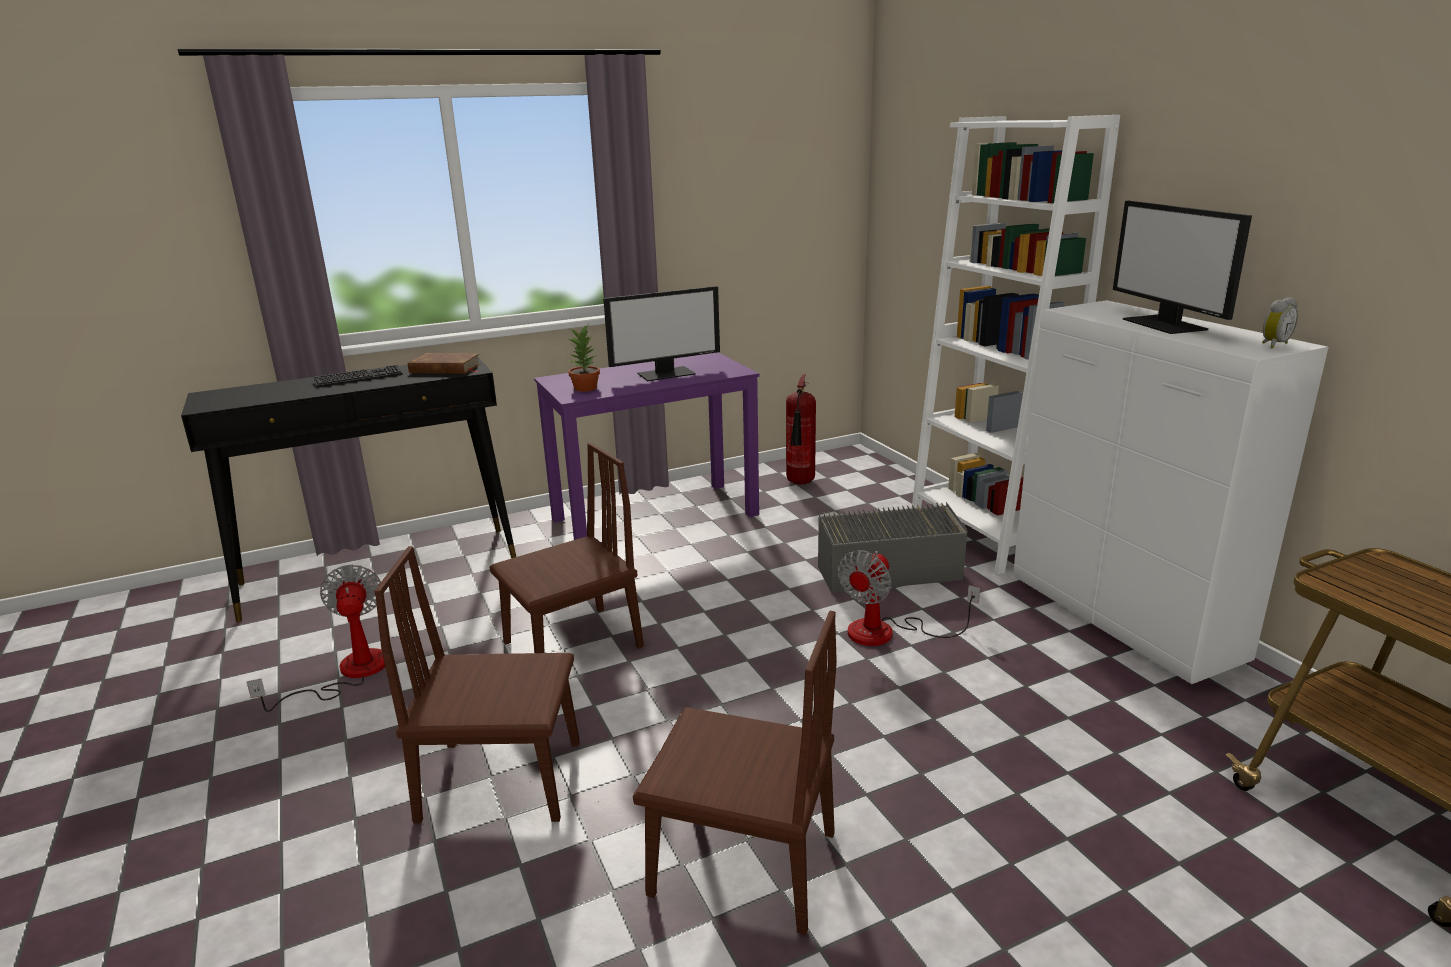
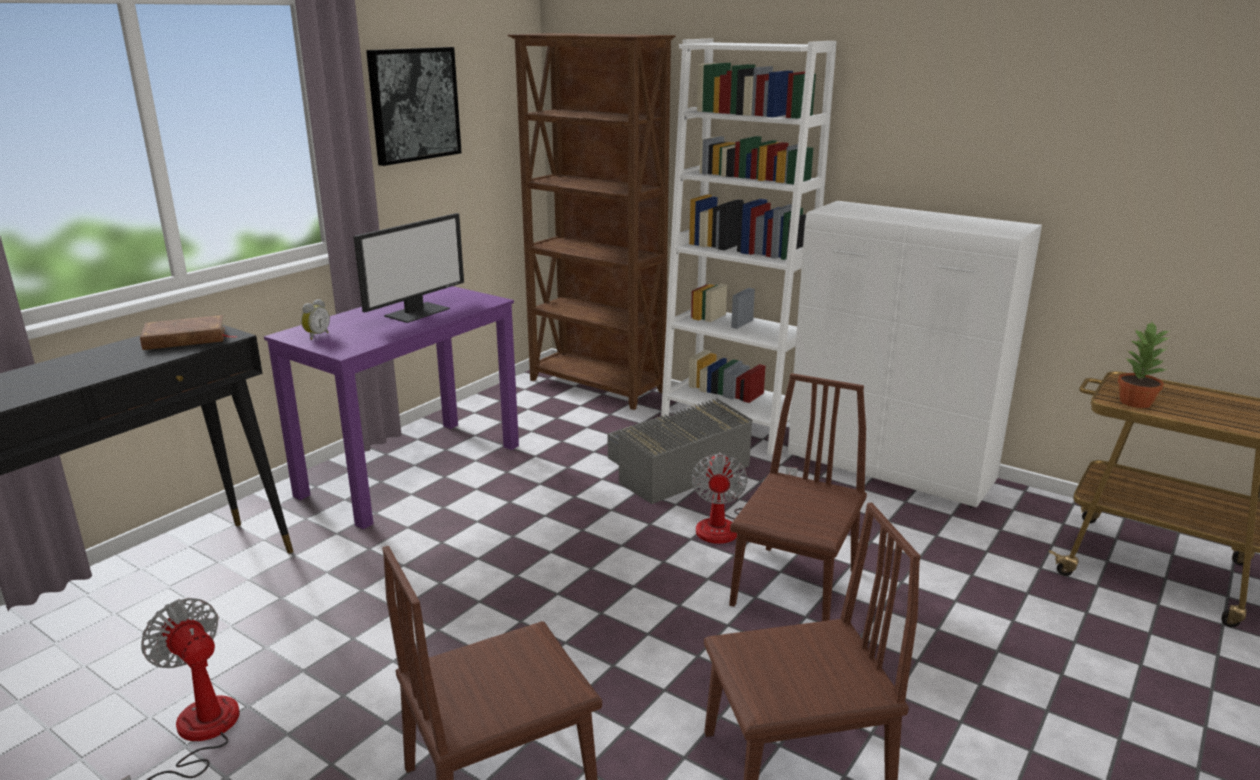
camera: 30 degrees left, 0 degrees up
keyboard [313,365,403,387] -> none
brown chair [490,442,644,653] -> brown chair moved to [729,373,867,621]
potted plant [567,325,600,392] -> potted plant moved to [1117,322,1170,408]
fire extinguisher [786,374,816,484] -> none
monitor [1113,201,1252,334] -> none
alarm clock [1262,297,1298,348] -> alarm clock moved to [301,299,330,340]
none -> picture [366,47,462,166]
none -> brown bookcase [508,33,676,410]

